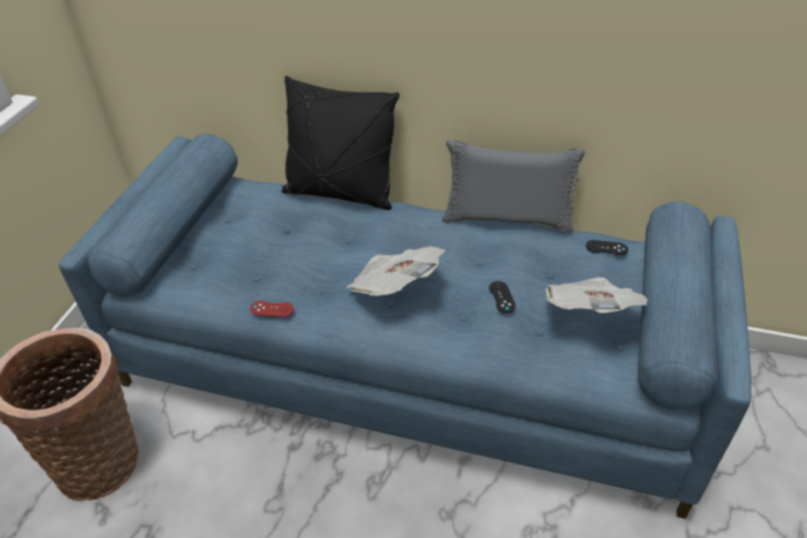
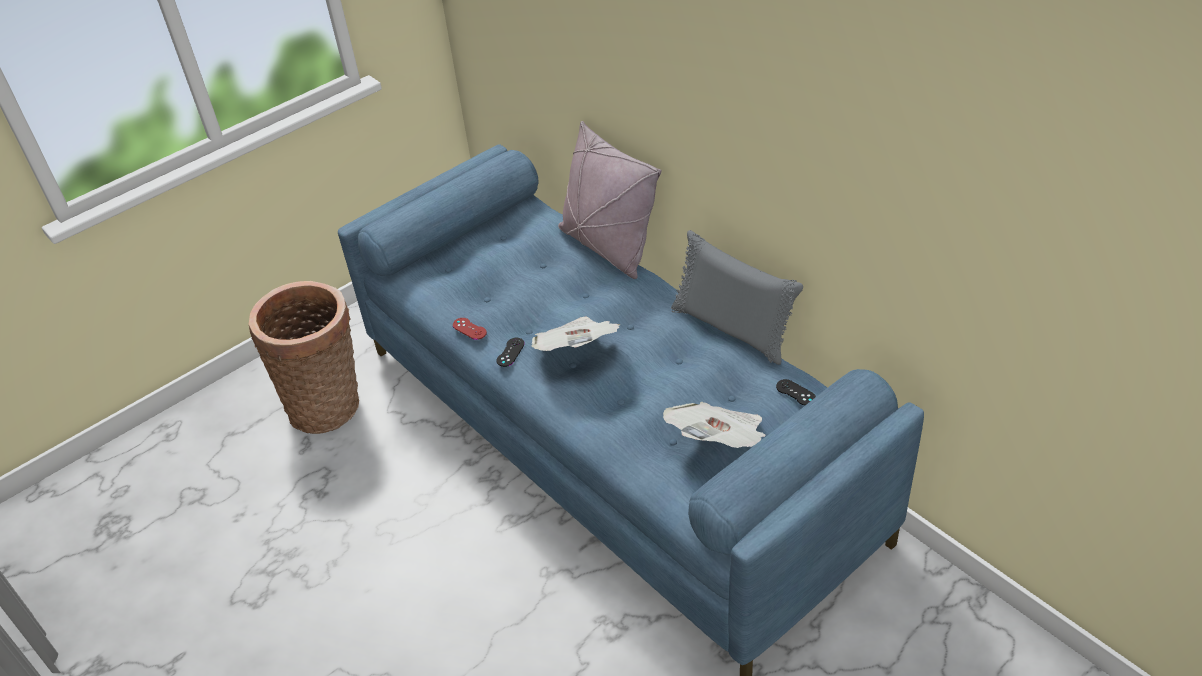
camera: 35 degrees right, 0 degrees up
black pillow [282,76,400,210] -> purple pillow [558,121,662,279]
black game controller [489,281,516,313] -> black game controller moved to [496,338,525,367]

